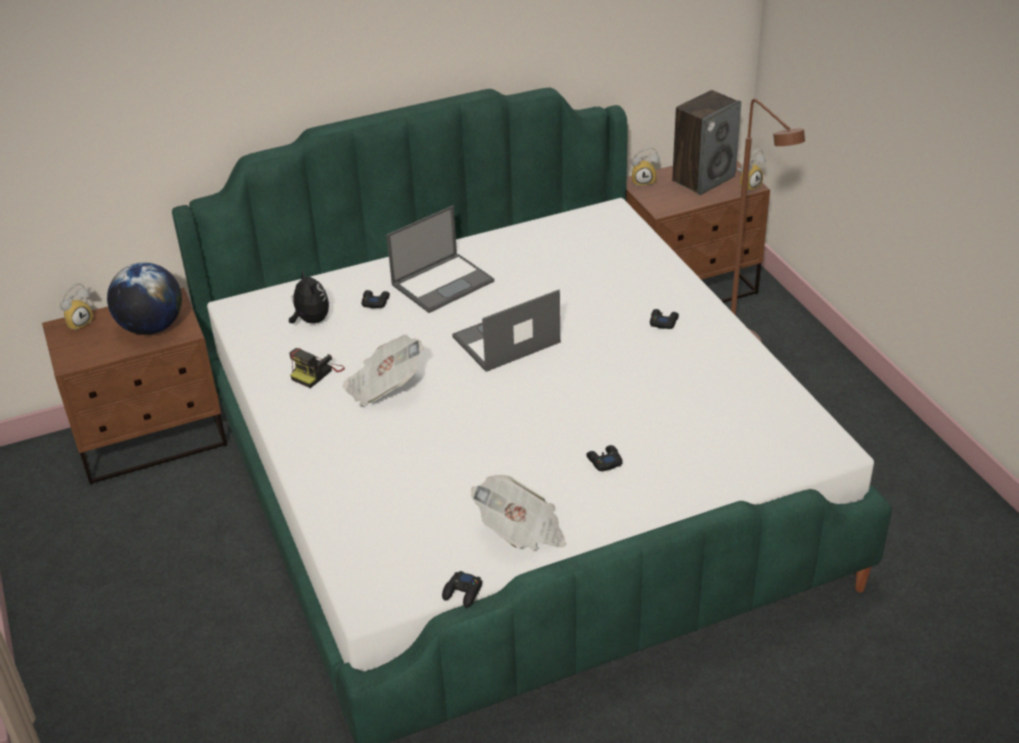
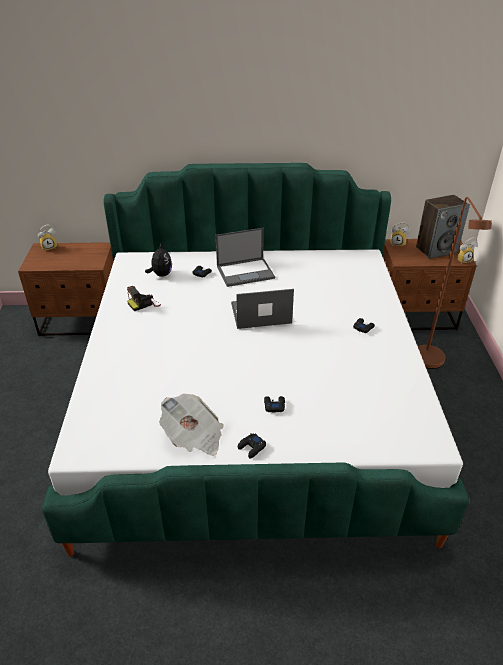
camera: 20 degrees right, 0 degrees up
globe [107,262,182,335] -> none
newspaper [343,335,424,407] -> none
black game controller [442,571,482,608] -> black game controller moved to [238,433,266,459]

